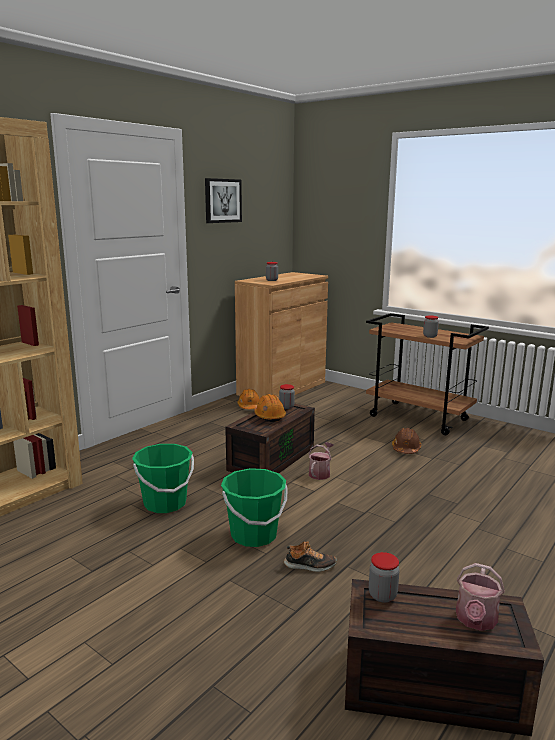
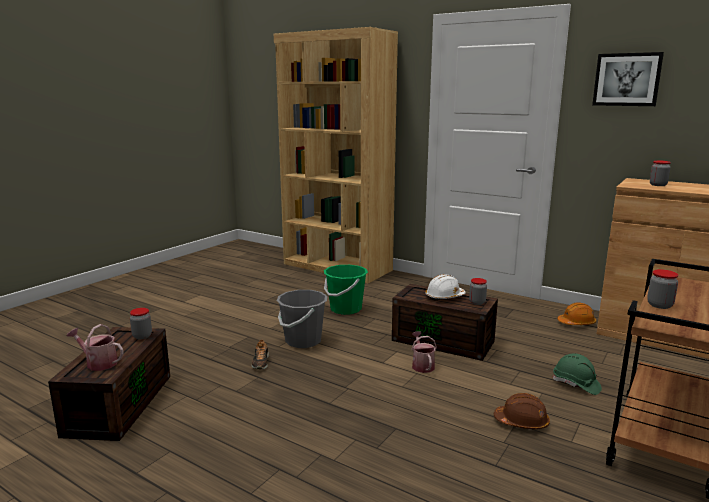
camera: 85 degrees right, 0 degrees up
green bucket [221,468,288,547] -> grey bucket [277,290,327,348]
orange hard hat [254,394,286,422] -> white hard hat [425,274,466,301]
watering can [308,442,334,480] -> watering can turned 120 degrees counterclockwise [412,331,437,373]
none -> green hard hat [552,353,602,395]

